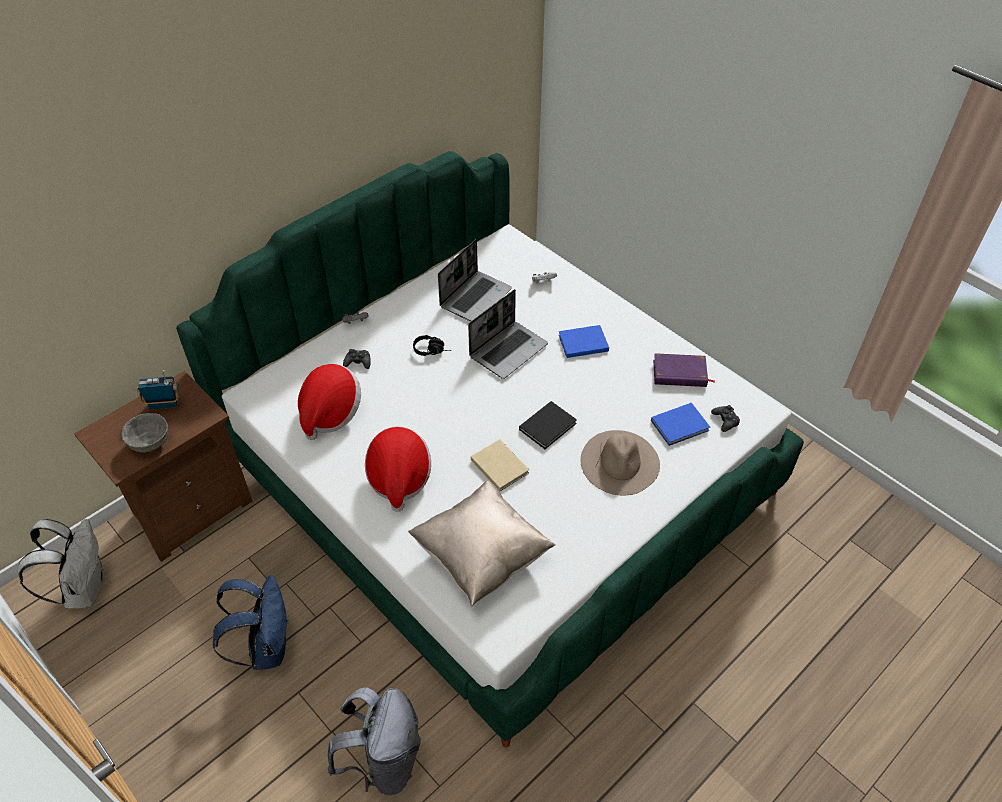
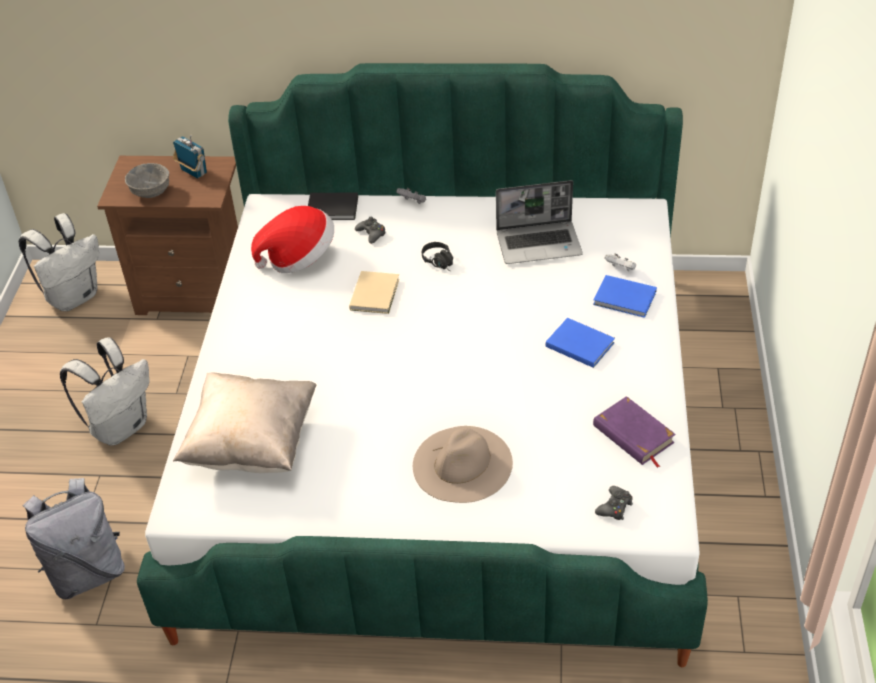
camera: 50 degrees right, 5 degrees down
blue backpack [213,575,289,670] -> white backpack [60,337,150,446]
hat [365,426,431,512] -> none
laptop [468,289,548,379] -> none
beige book [471,439,529,491] -> beige book moved to [349,271,399,314]
black book [519,401,577,449] -> black book moved to [308,192,358,220]
blue book [651,403,710,446] -> blue book moved to [593,275,657,318]

